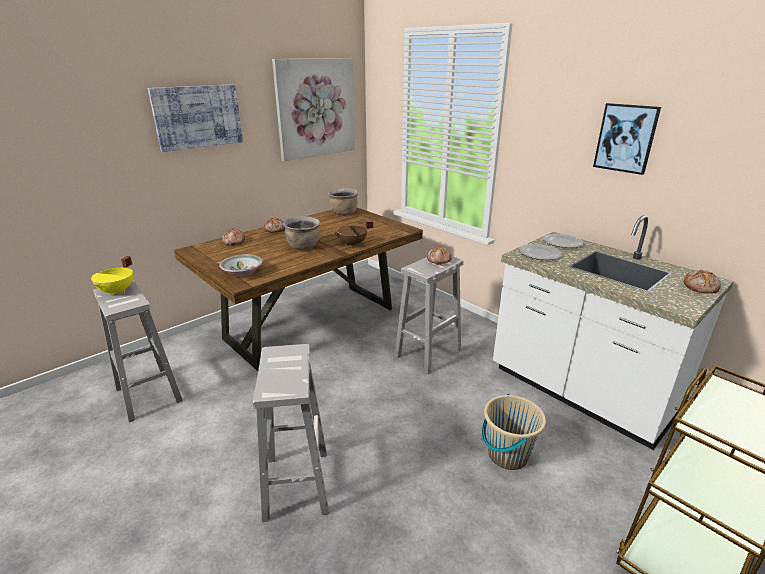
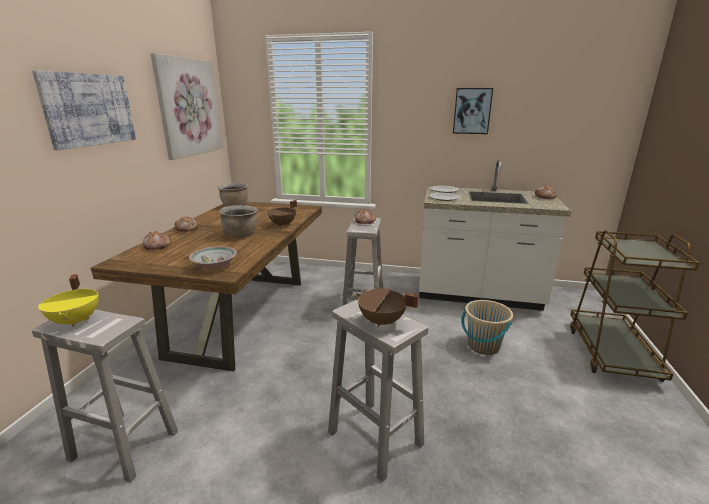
camera: 35 degrees left, 5 degrees down
none -> brown cooking pot [354,289,419,327]

